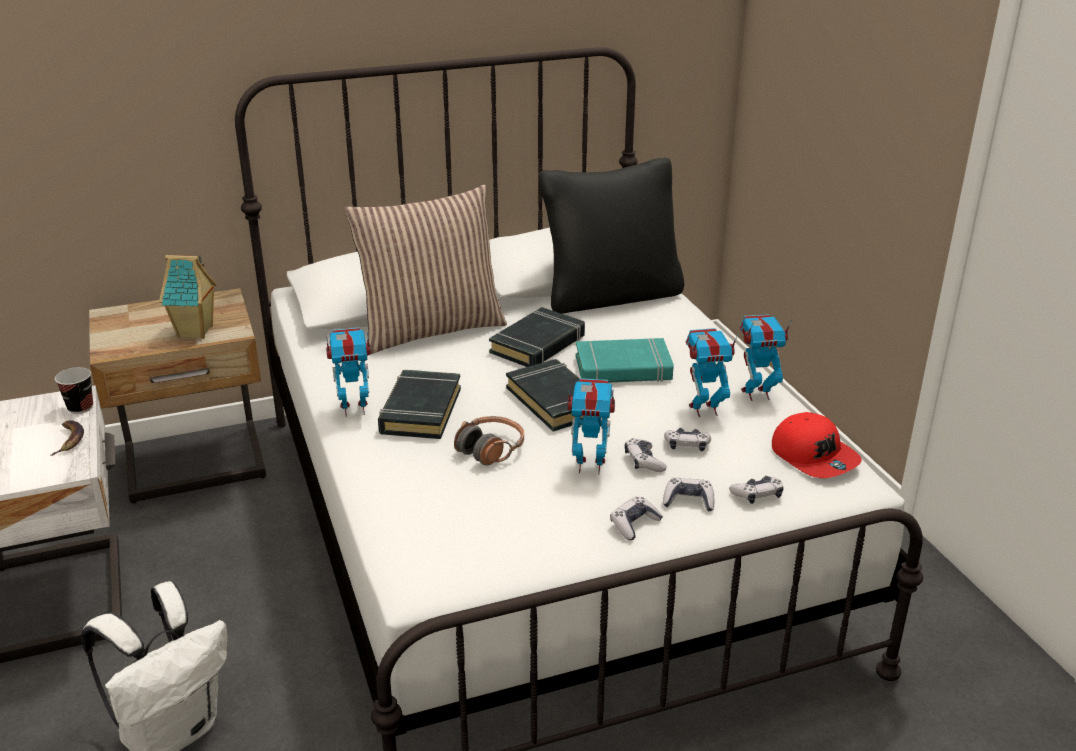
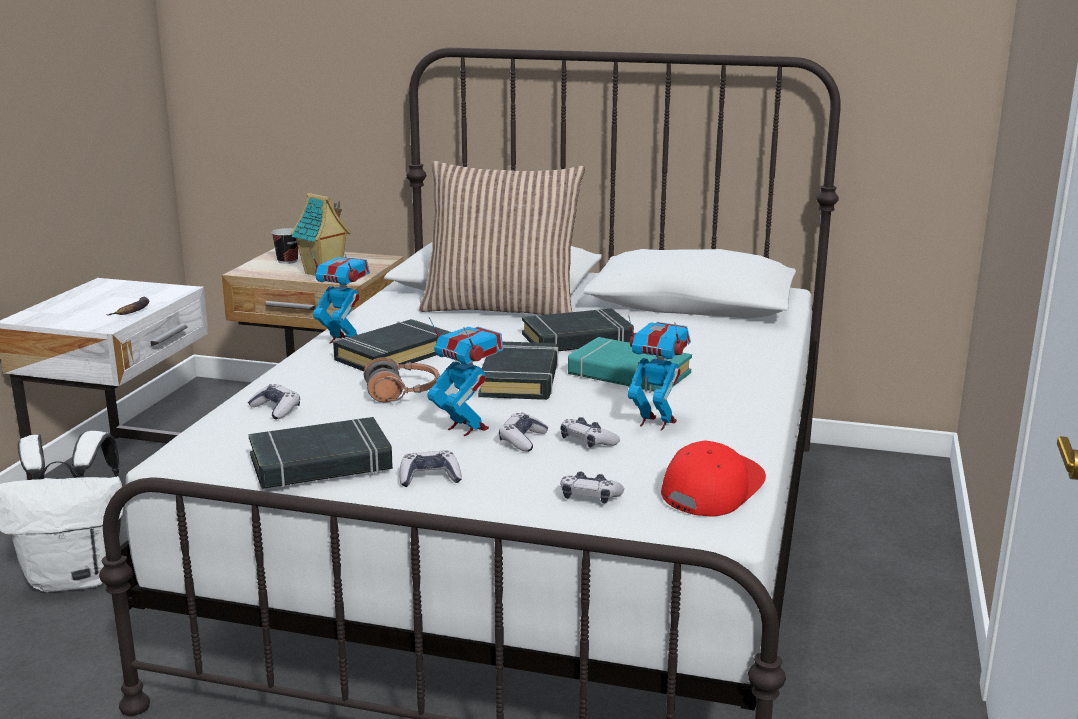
camera: 35 degrees right, 10 degrees down
cup [55,367,93,414] -> cup moved to [271,228,298,264]
black pillow [538,158,684,314] -> none
game controller [663,477,714,512] -> game controller moved to [248,384,300,419]
toy robot [739,314,792,401] -> none
red cap [772,412,862,478] -> red cap turned 150 degrees counterclockwise [661,441,766,517]
none -> black book [248,417,393,489]

